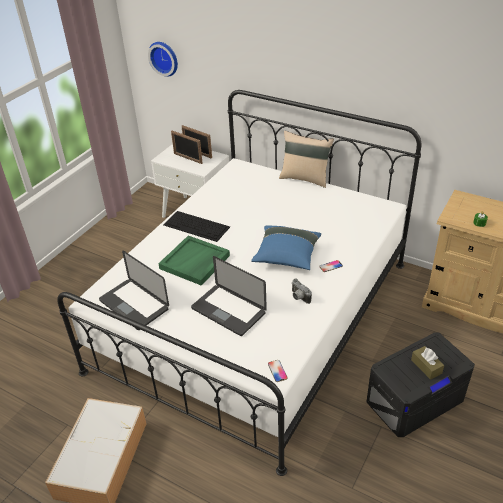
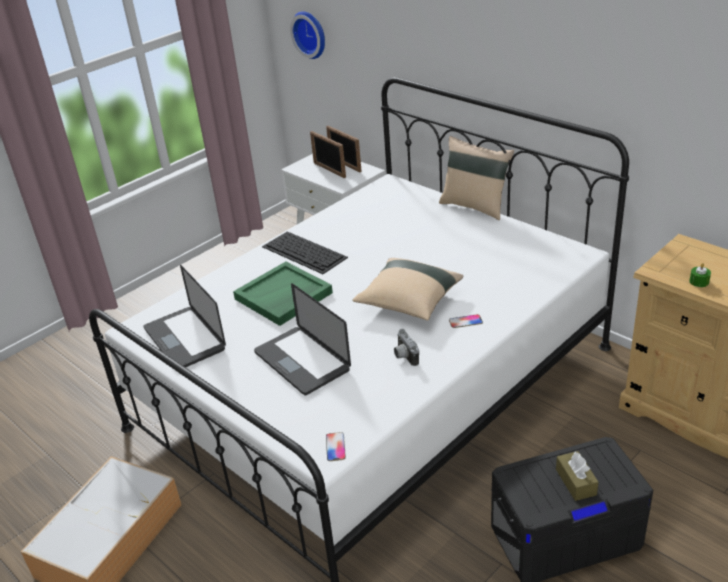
camera: 15 degrees right, 5 degrees down
blue pillow [251,225,321,270] -> beige pillow [353,258,463,321]

